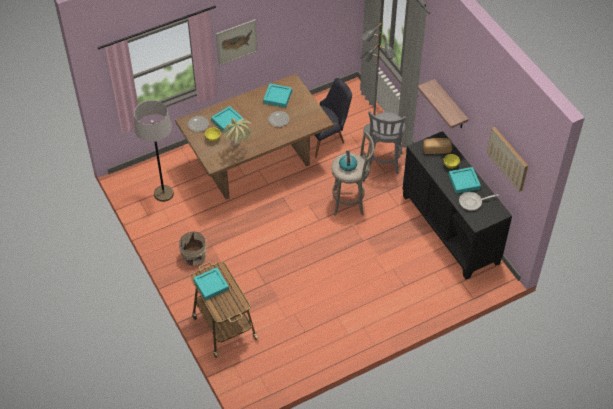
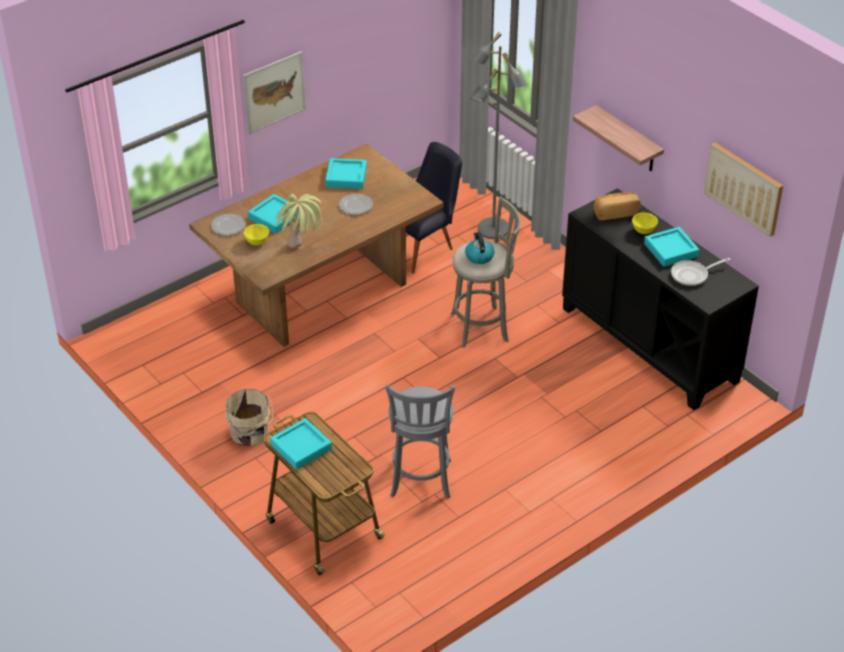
camera: 10 degrees left, 10 degrees down
grey floor lamp [134,100,174,202] -> none
grey stool [368,111,406,175] -> grey stool moved to [385,384,455,499]

